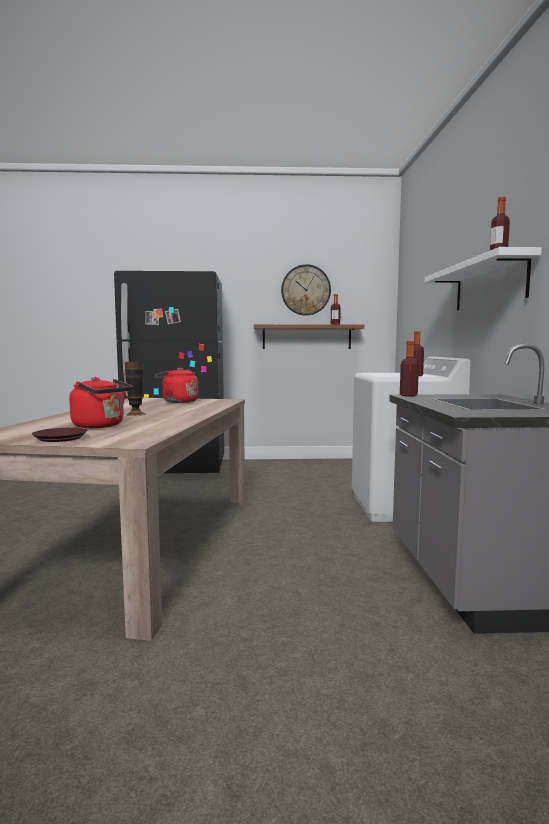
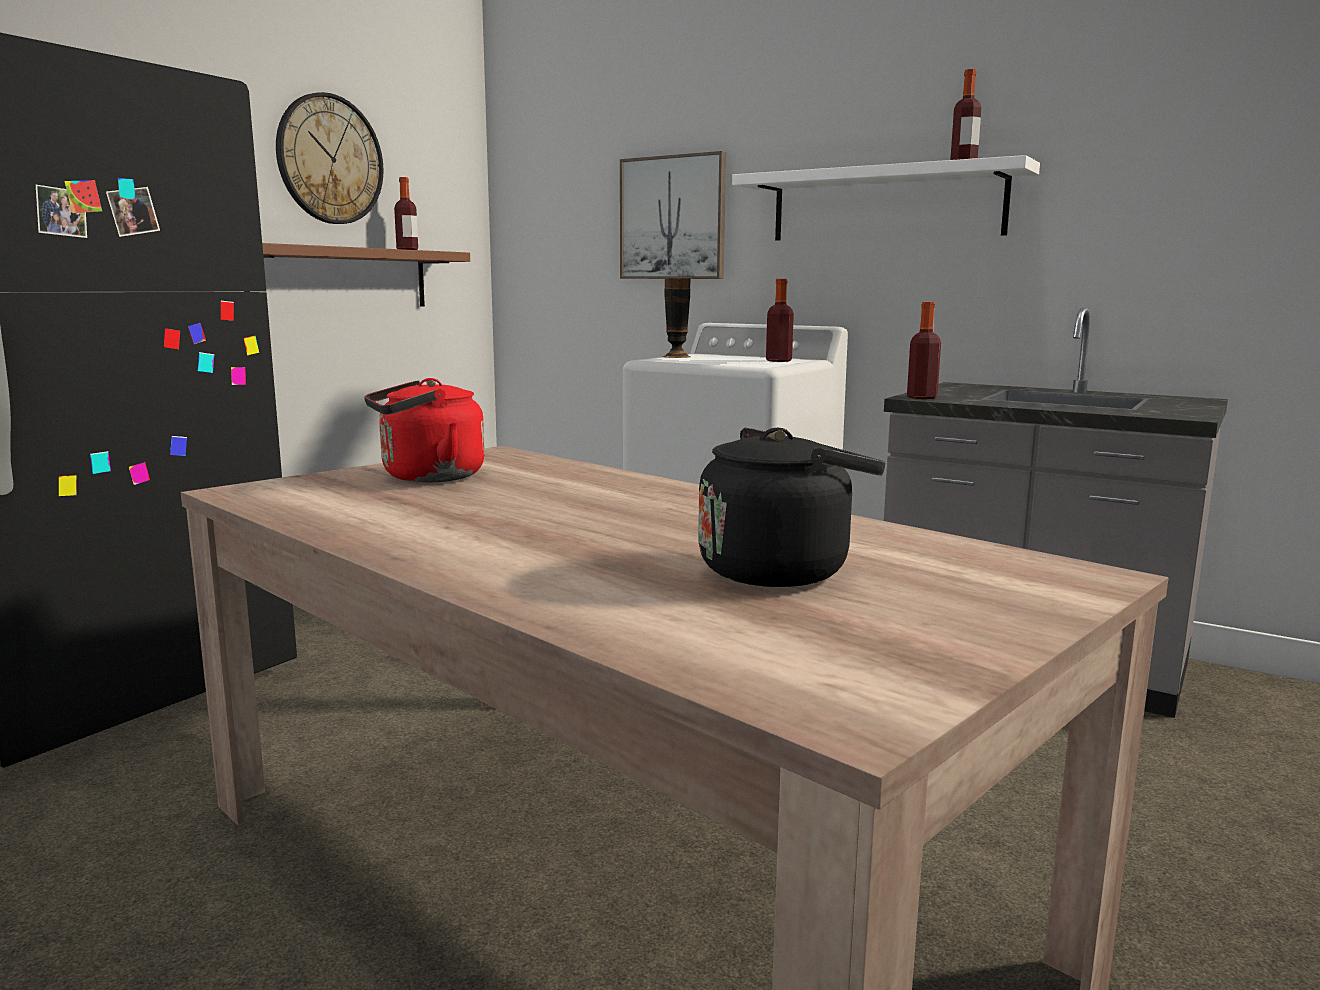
camera: 55 degrees left, 5 degrees up
brown plate [32,428,87,442] -> none
red kettle [69,377,133,428] -> black kettle [698,428,885,587]
vase [125,362,146,416] -> vase moved to [663,278,691,358]
none -> picture [620,151,726,279]

